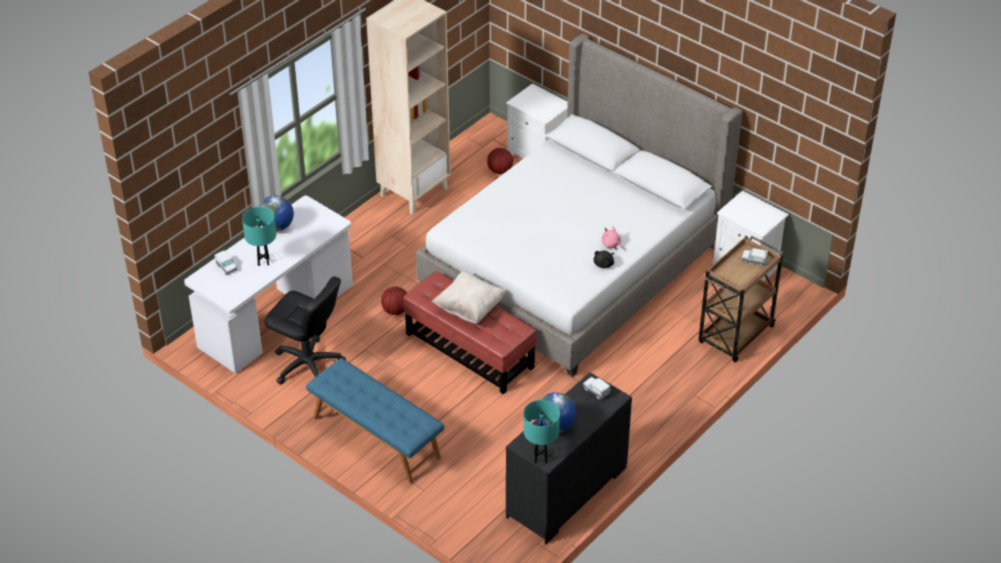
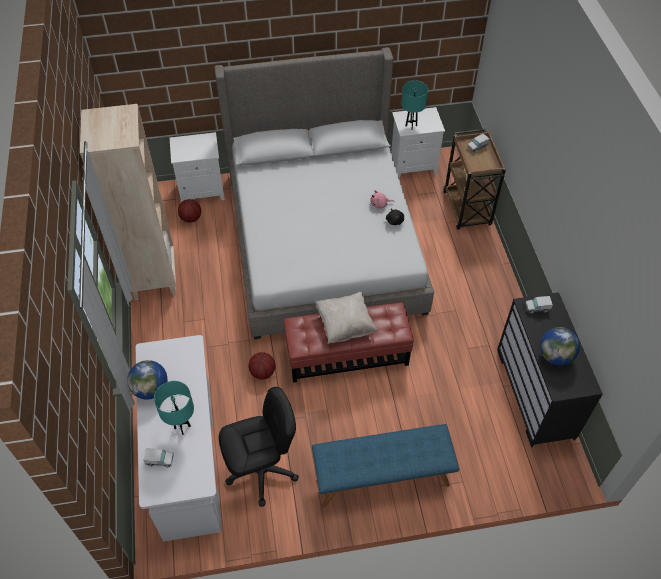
camera: 50 degrees left, 10 degrees up
turquoise table lamp [524,400,560,463] -> turquoise table lamp moved to [401,80,428,130]

